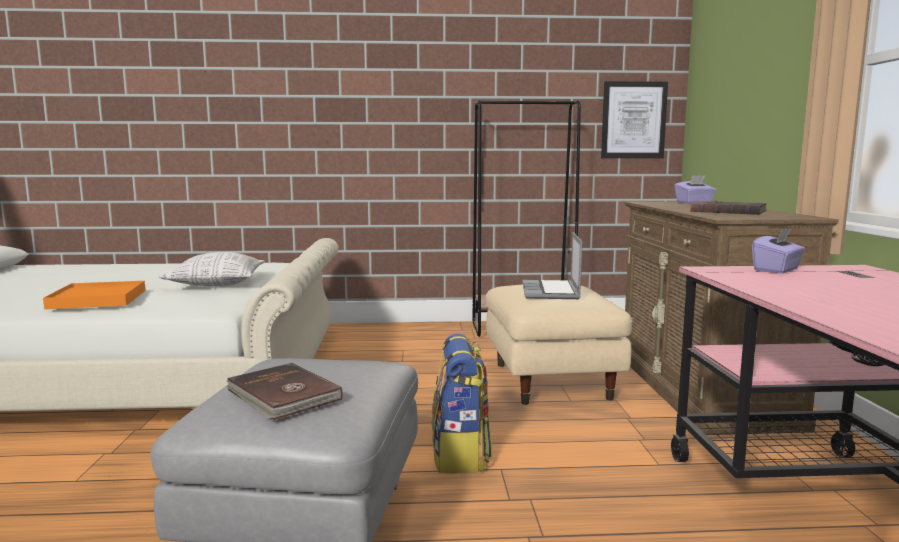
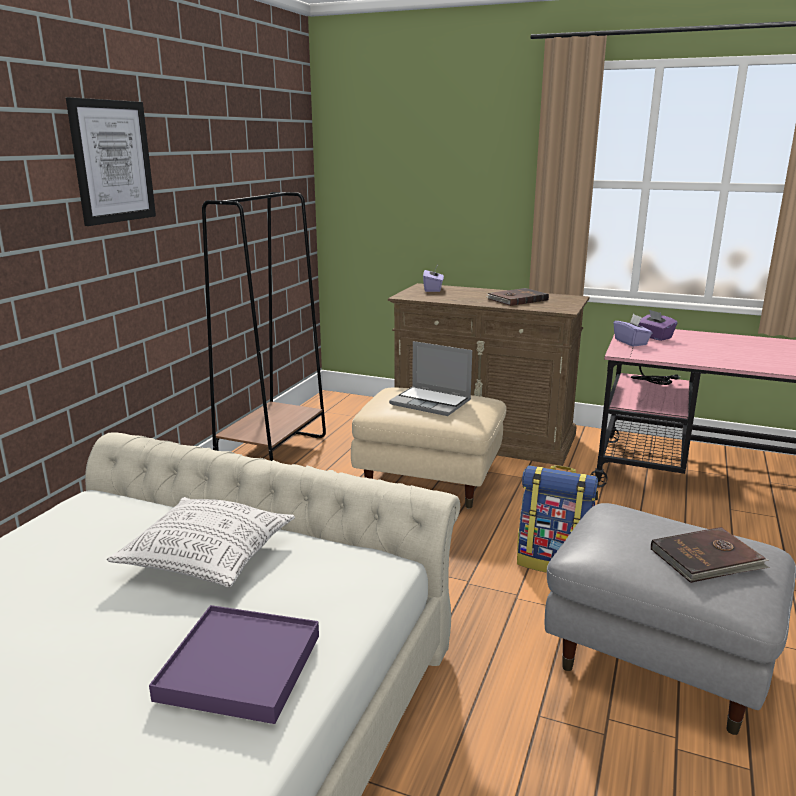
camera: 65 degrees left, 10 degrees up
orange tray [43,281,145,309] -> purple tray [149,605,319,724]
picture [601,81,668,158] -> picture moved to [66,97,156,226]
none -> purple tissue box [638,310,677,341]

